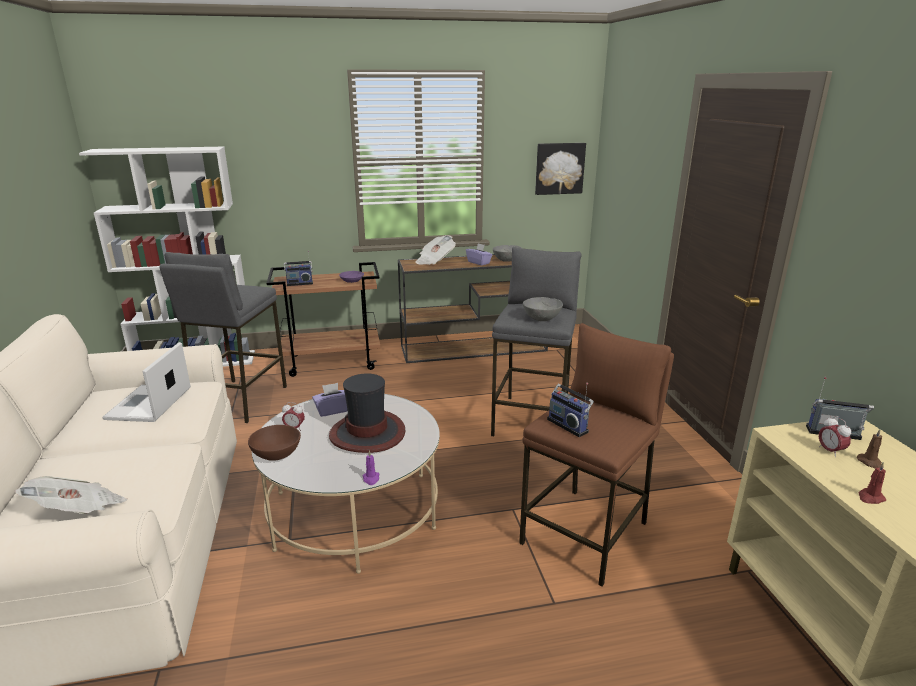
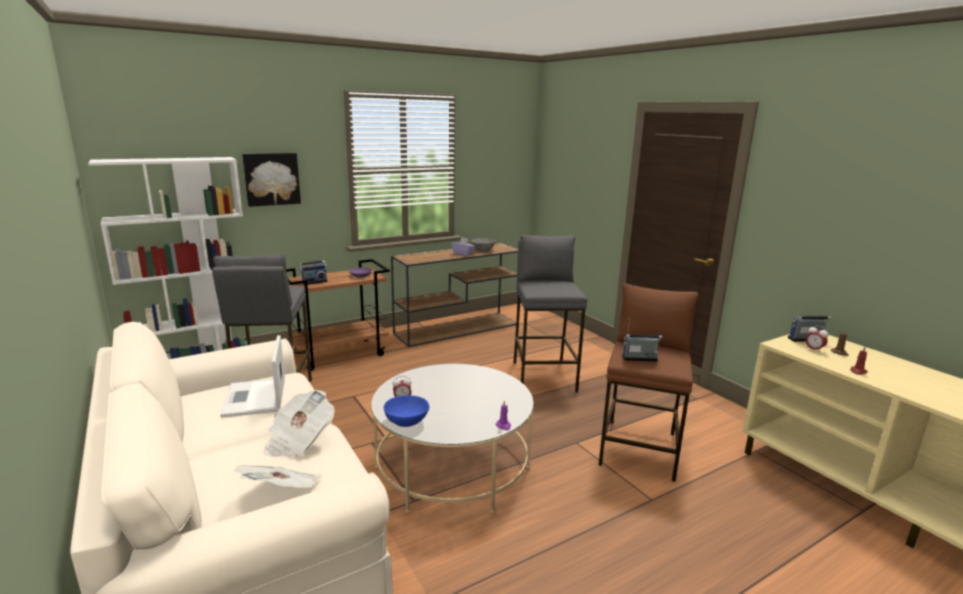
camera: 20 degrees left, 5 degrees down
brown bowl [248,425,301,461] -> blue bowl [383,395,429,427]
purple tissue box [312,383,348,417] -> none
hat [329,373,406,453] -> none
newspaper [415,235,456,265] -> newspaper moved to [263,390,335,457]
grey bowl [523,297,563,321] -> none
picture [535,143,586,195] -> picture moved to [242,153,301,207]
radio [547,383,594,437] -> radio turned 150 degrees clockwise [622,318,662,361]

